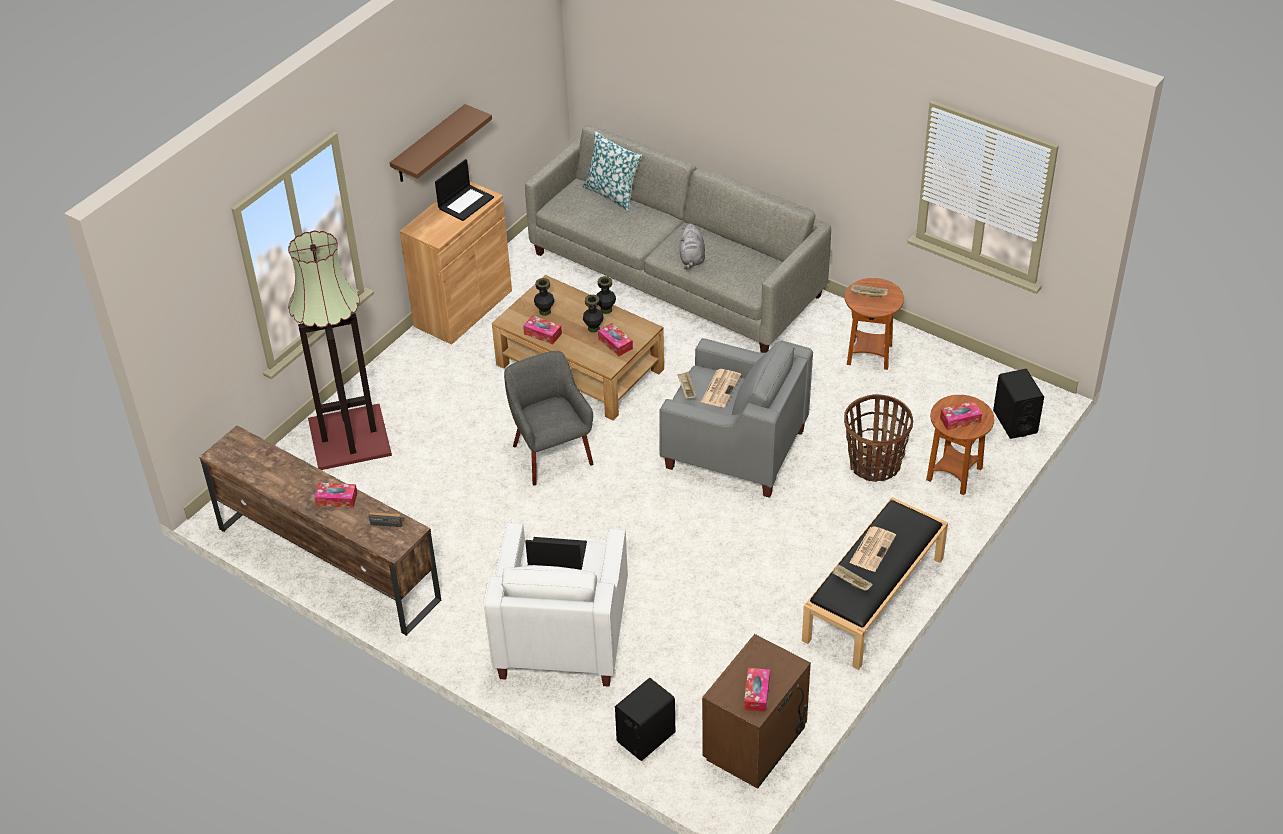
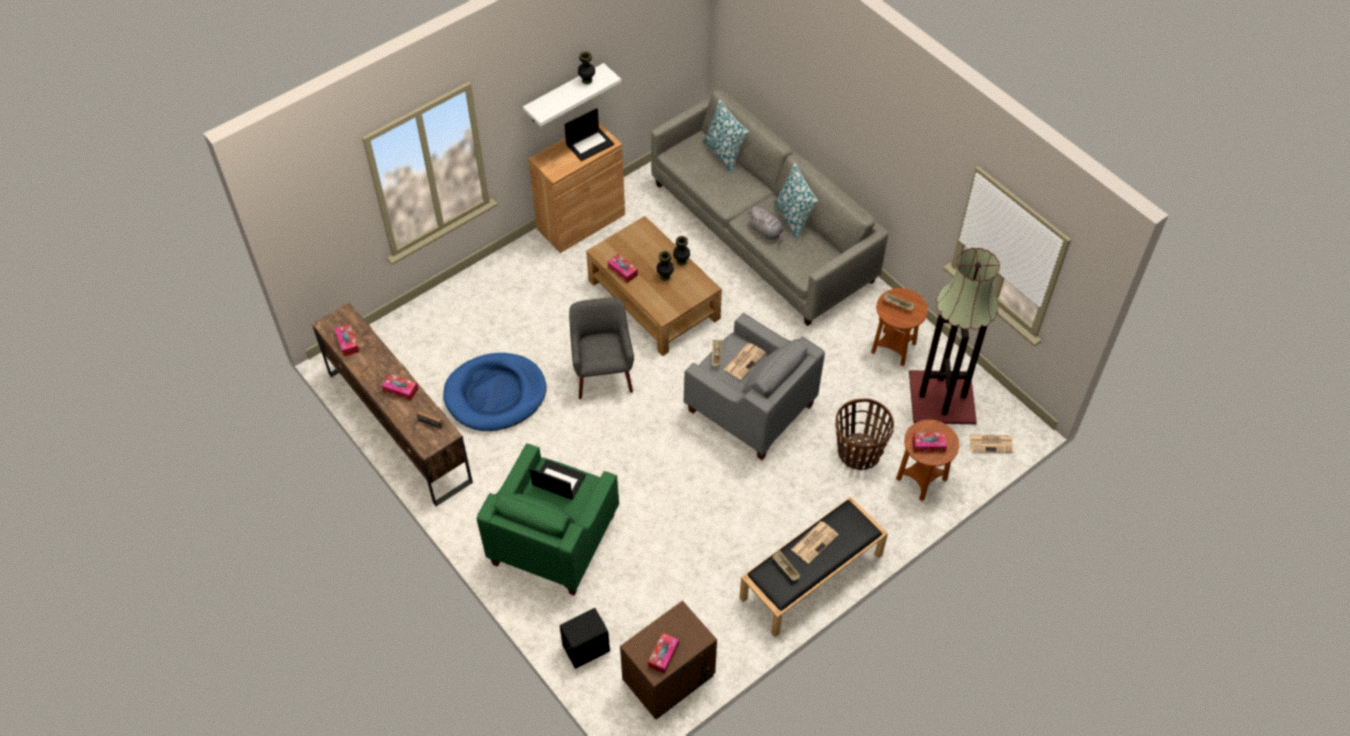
camera: 15 degrees right, 10 degrees up
floor lamp [288,230,392,470] -> floor lamp moved to [909,248,1000,424]
brown shelf [390,104,492,182] -> white shelf [523,63,621,127]
white armchair [483,522,628,686] -> green armchair [477,443,619,595]
black vase [534,278,555,316] -> black vase moved to [578,51,595,84]
tissue box [598,323,633,356] -> tissue box moved to [335,324,359,357]
grey plush toy [679,224,705,269] -> grey plush toy turned 60 degrees counterclockwise [748,206,784,242]
black speaker [993,369,1044,439] -> newspaper [969,434,1014,453]
none -> blue dog bed [443,353,547,431]
none -> pillow [774,163,819,240]

